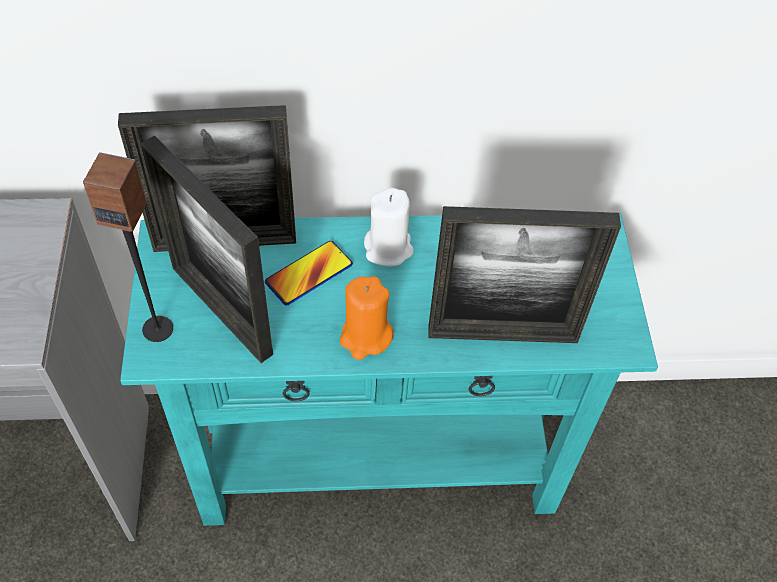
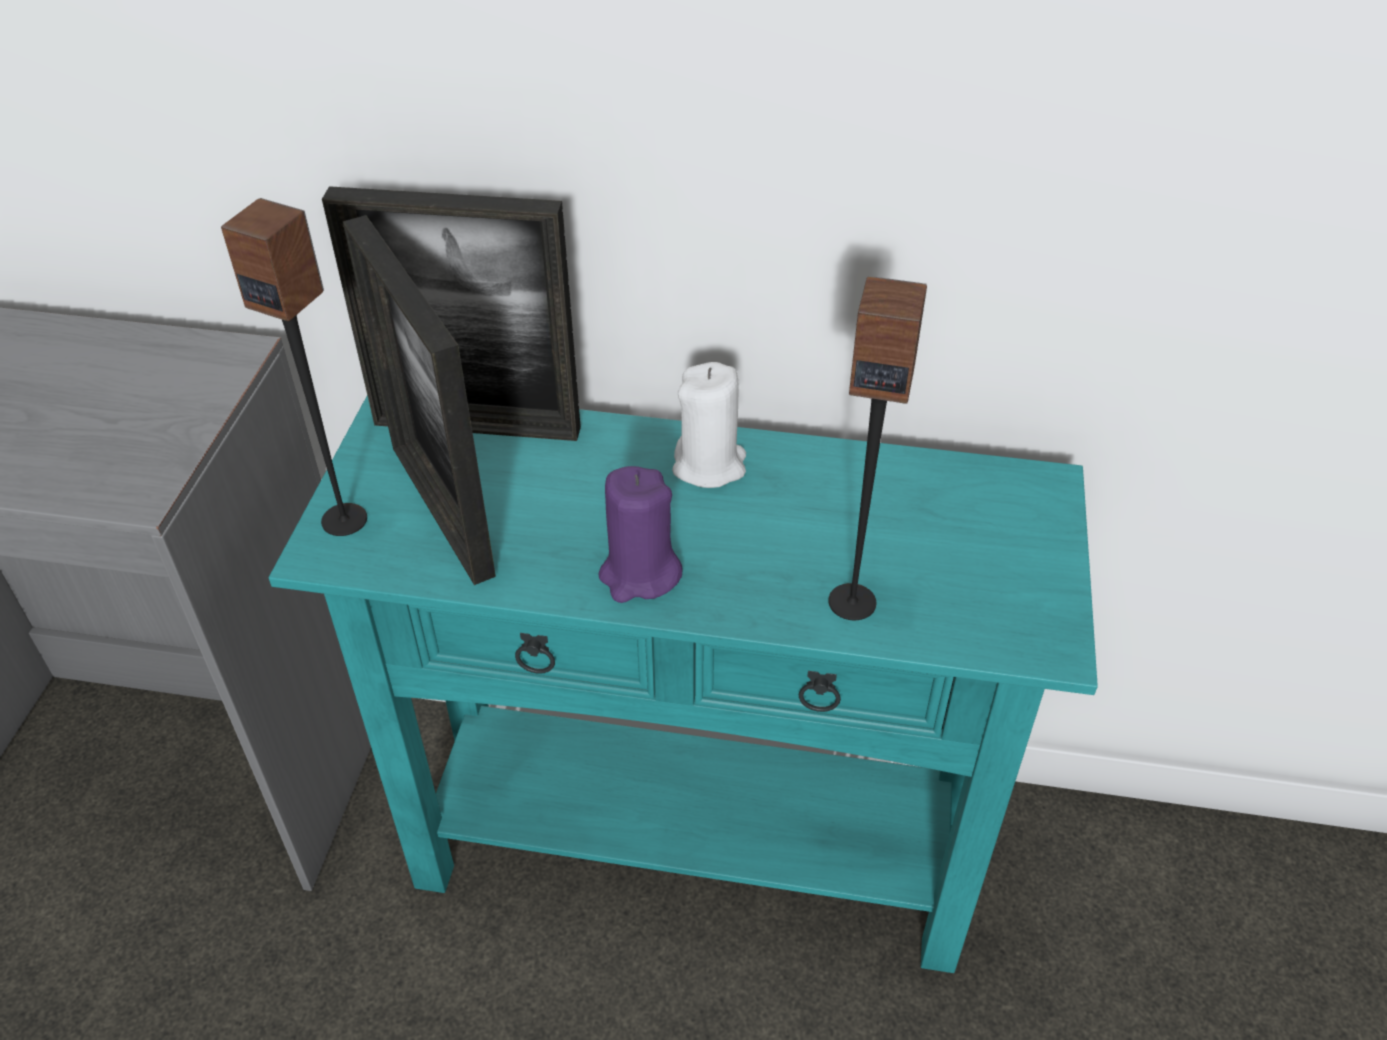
camera: 15 degrees right, 10 degrees down
phone [265,241,353,306] -> none
orange candle [340,277,394,360] -> purple candle [598,466,682,603]
picture frame [429,206,621,343] -> speaker [828,276,927,620]

